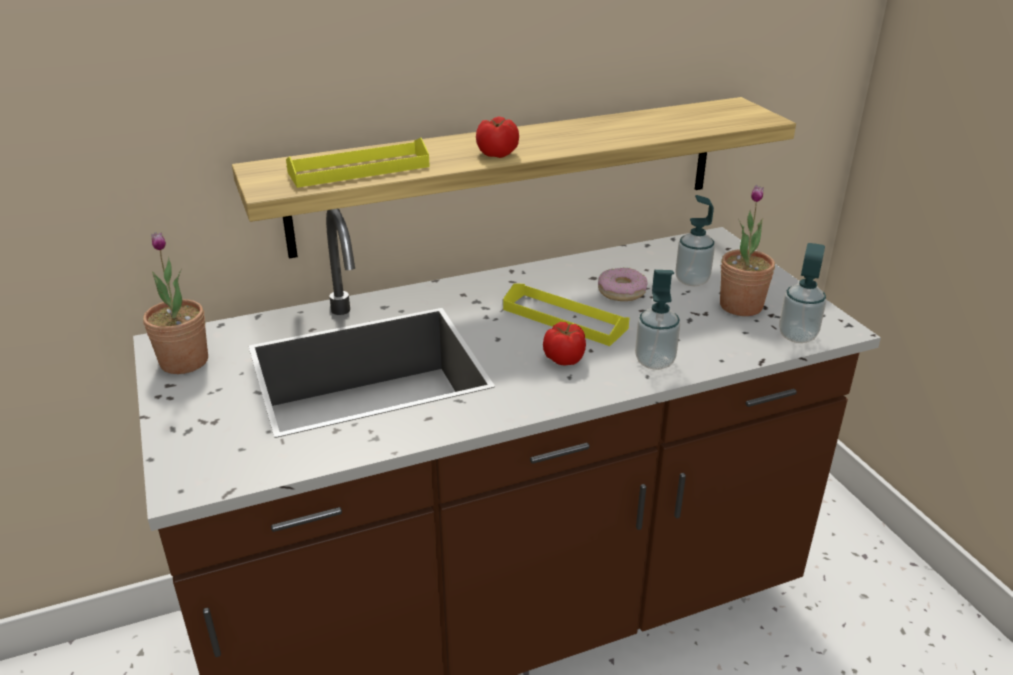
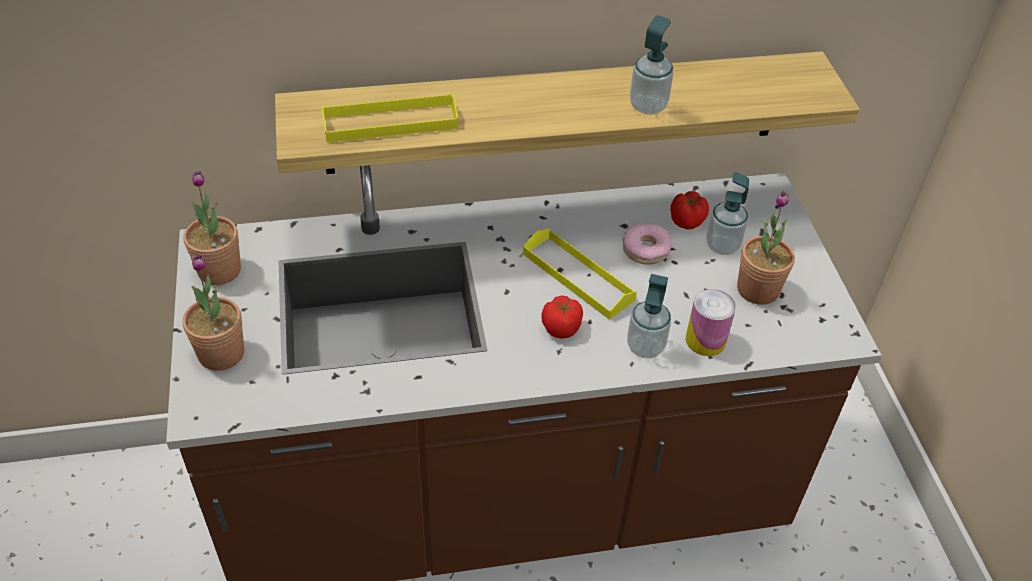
camera: 10 degrees right, 15 degrees up
tomato [476,116,519,158] -> tomato moved to [670,191,709,229]
soap dispenser [779,243,826,343] -> soap dispenser moved to [630,15,674,114]
none -> potted plant [183,254,244,371]
none -> can [686,289,736,356]

